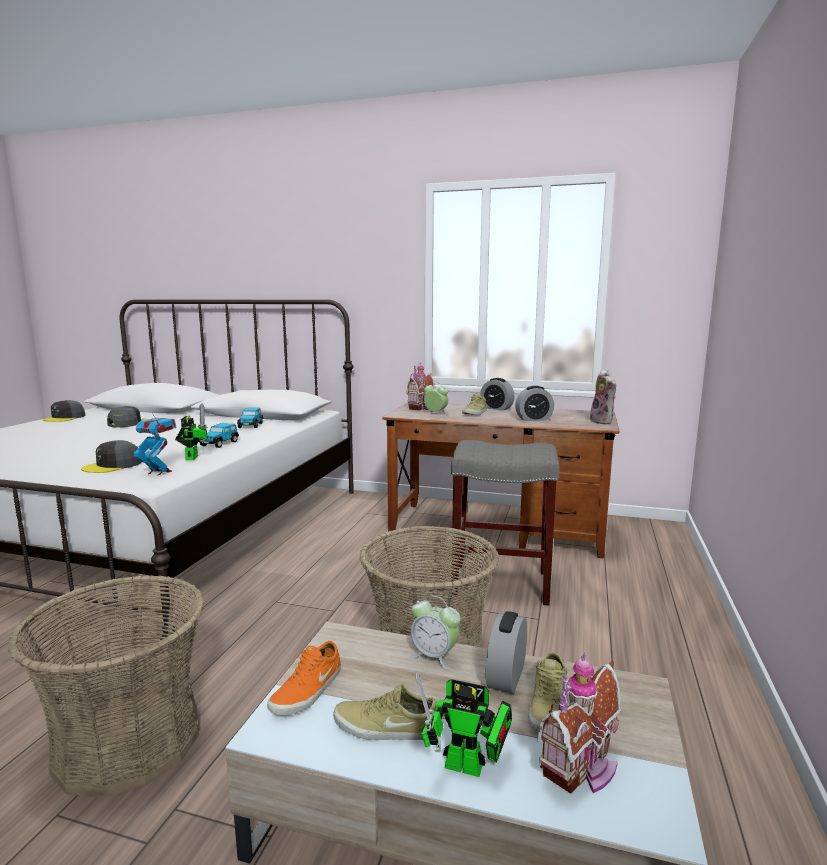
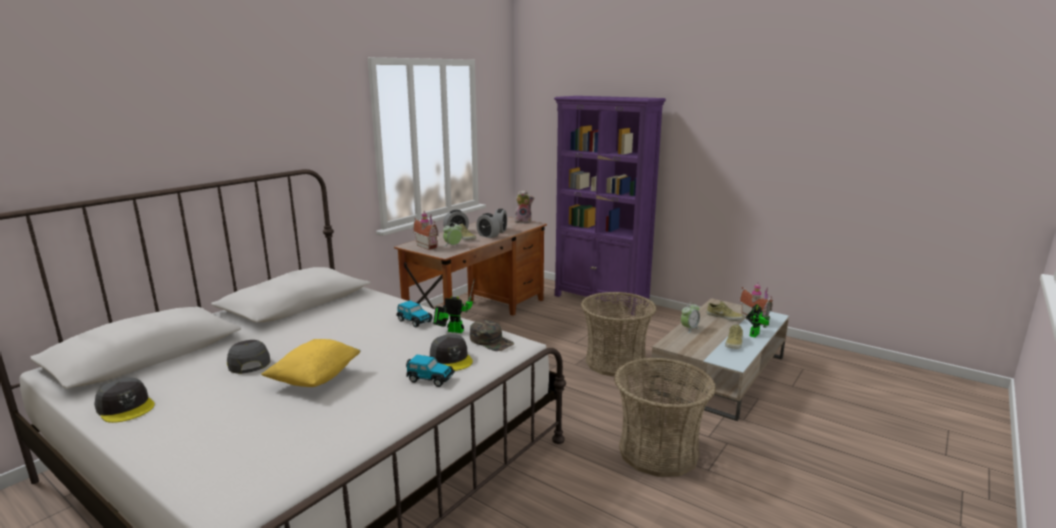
camera: 70 degrees left, 5 degrees up
toy robot [131,411,176,476] -> green cap [470,320,514,351]
toy car [237,408,263,428] -> toy car moved to [406,355,455,387]
orange shoe [267,641,341,715] -> none
grey stool [451,440,559,606] -> none
alarm clock [486,611,527,694] -> alarm clock moved to [476,213,500,238]
none -> yellow pillow [261,339,361,387]
none -> purple bookcase [554,96,666,316]

